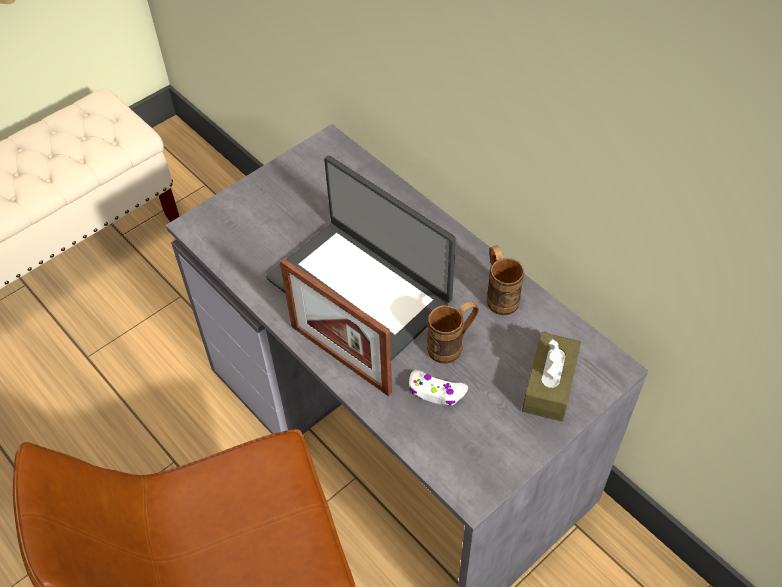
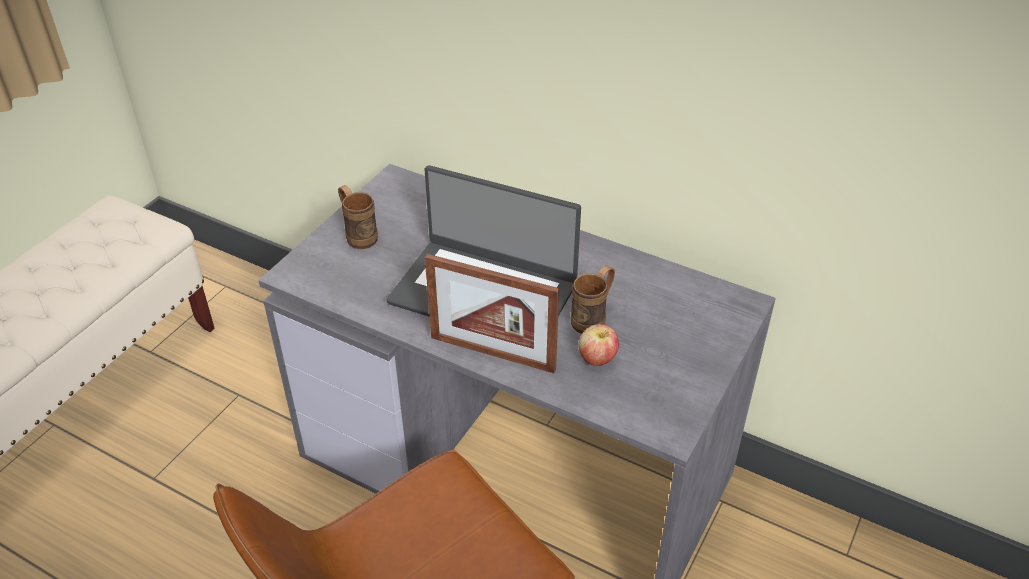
camera: 20 degrees left, 10 degrees down
white game controller [409,370,468,405] -> apple [579,324,619,366]
brown mug [486,246,524,315] -> brown mug moved to [338,185,378,249]
brown tissue box [522,332,581,422] -> none

